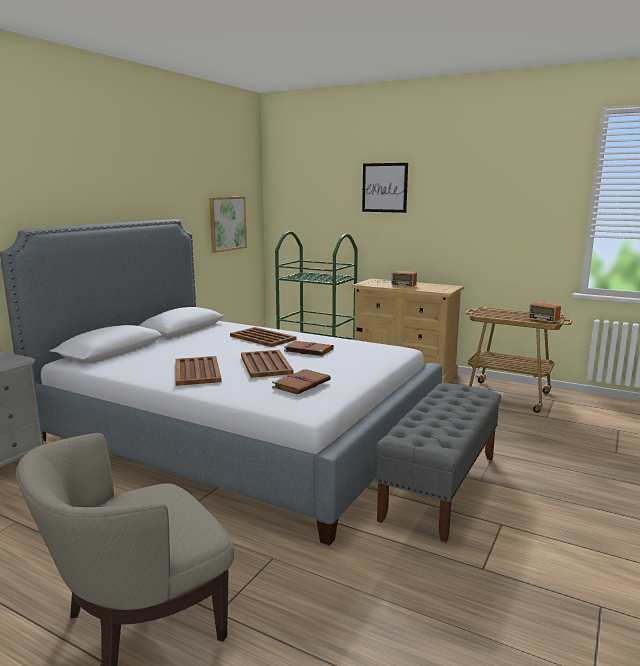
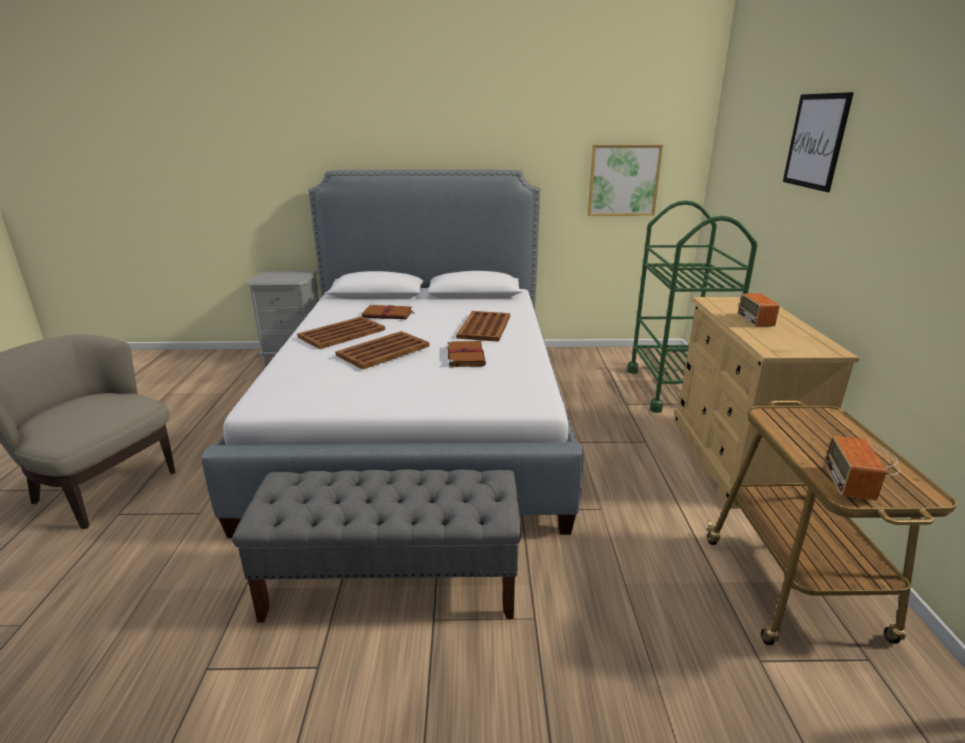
camera: 60 degrees right, 10 degrees up
brown book [272,369,331,394] -> brown book moved to [362,304,415,319]

